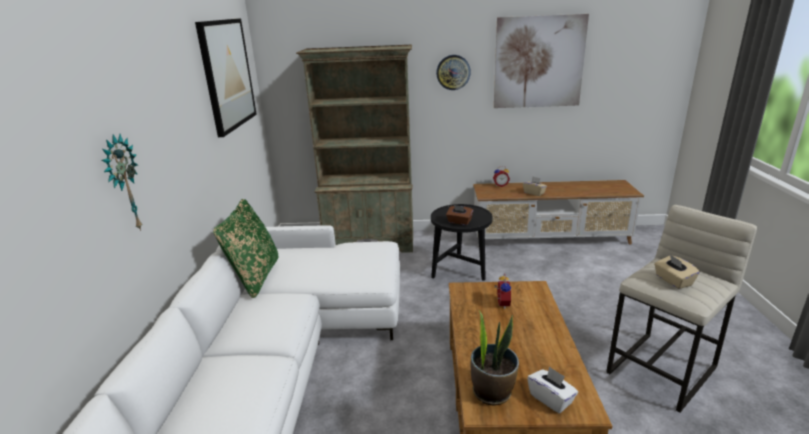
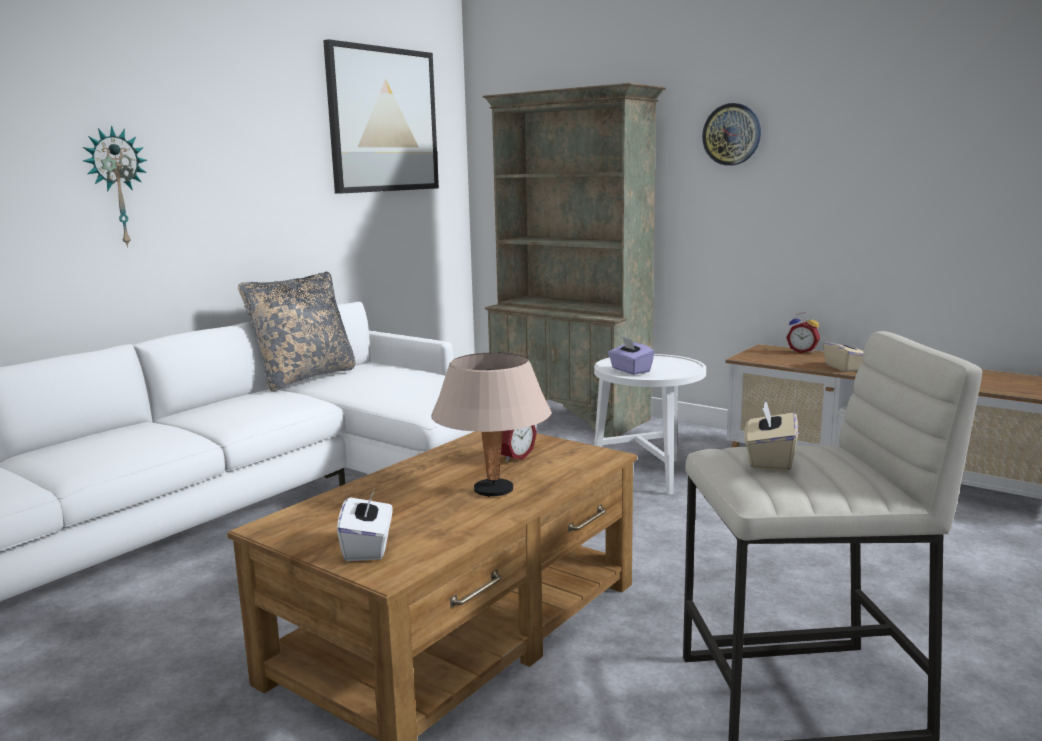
camera: 35 degrees right, 10 degrees down
green pillow [213,199,279,298] -> grey pillow [237,271,355,392]
black side table [431,204,493,281] -> white side table [594,354,706,495]
brown tissue box [446,205,473,225] -> purple tissue box [608,337,655,375]
potted plant [471,311,519,405] -> none
picture [494,14,589,108] -> none
none -> beige table lamp [431,353,551,497]

